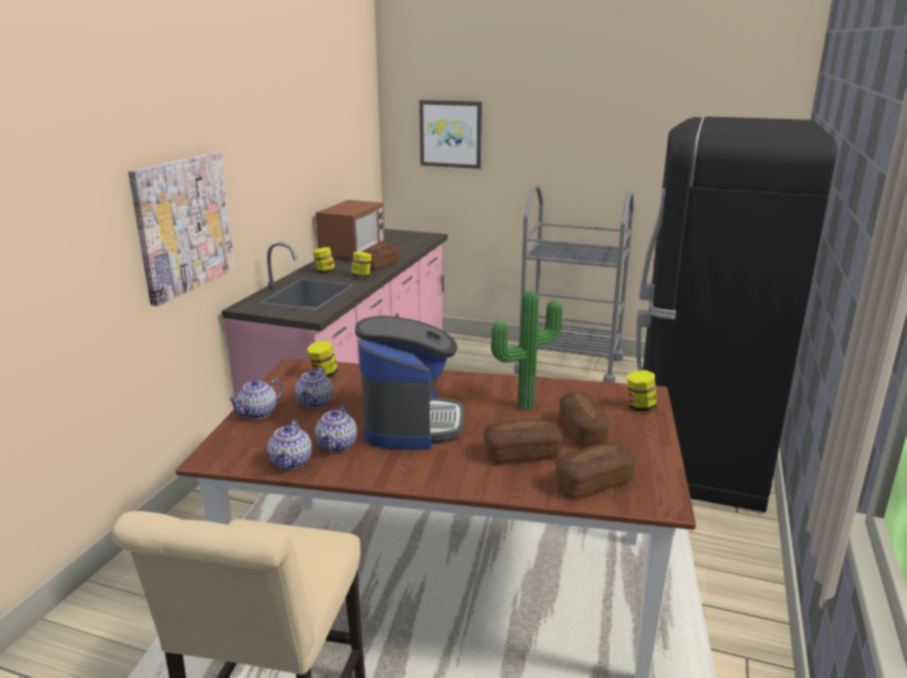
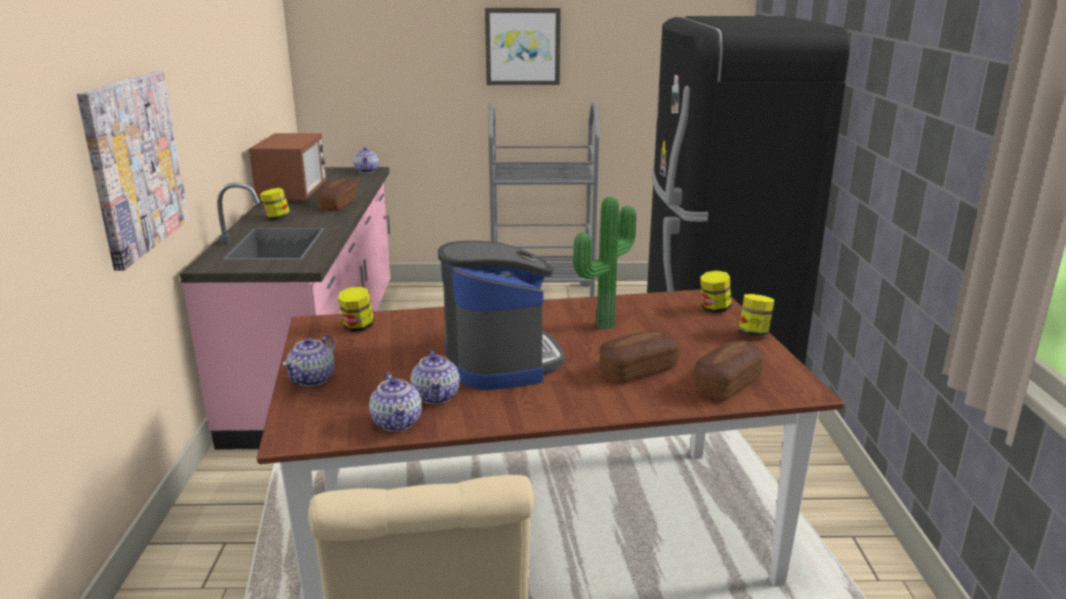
camera: 20 degrees left, 0 degrees up
teapot [295,367,333,408] -> teapot moved to [353,147,379,173]
jar [351,252,372,278] -> jar moved to [738,294,774,337]
picture [419,100,482,169] -> picture moved to [485,8,561,85]
bread [559,392,611,447] -> none

